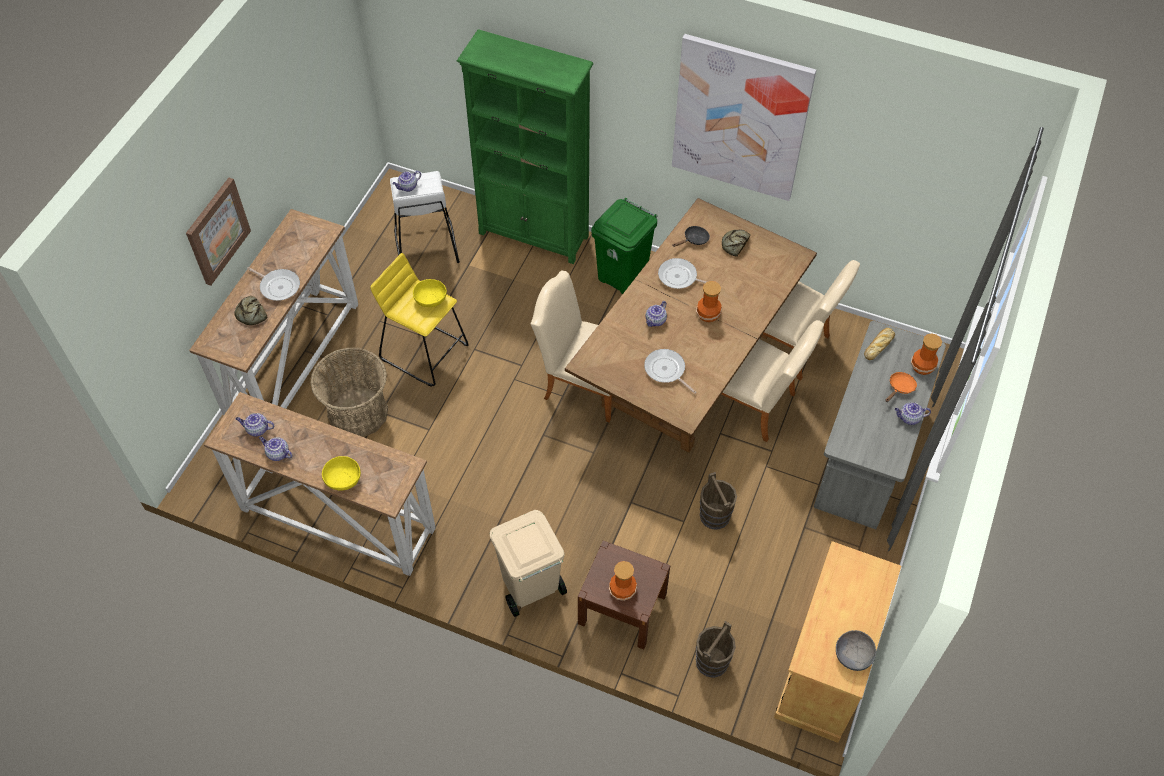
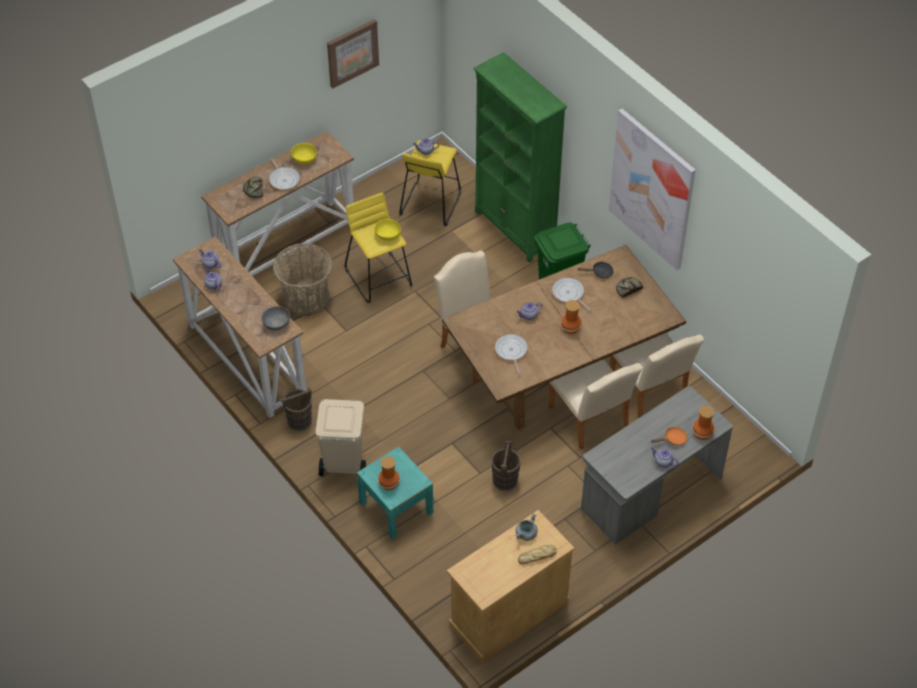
camera: 30 degrees right, 5 degrees down
picture [186,178,251,286] -> picture moved to [327,19,379,88]
yellow bowl [322,456,361,491] -> yellow bowl moved to [291,143,317,164]
white stool [390,171,460,263] -> yellow stool [399,140,461,226]
brown nightstand [578,540,670,649] -> turquoise nightstand [357,447,433,539]
brown bucket [696,621,736,678] -> brown bucket moved to [281,387,312,431]
grey bowl [836,630,876,671] -> grey bowl moved to [262,306,290,331]
bread [864,328,895,360] -> bread moved to [518,545,557,564]
none -> grey cooking pot [515,513,538,541]

